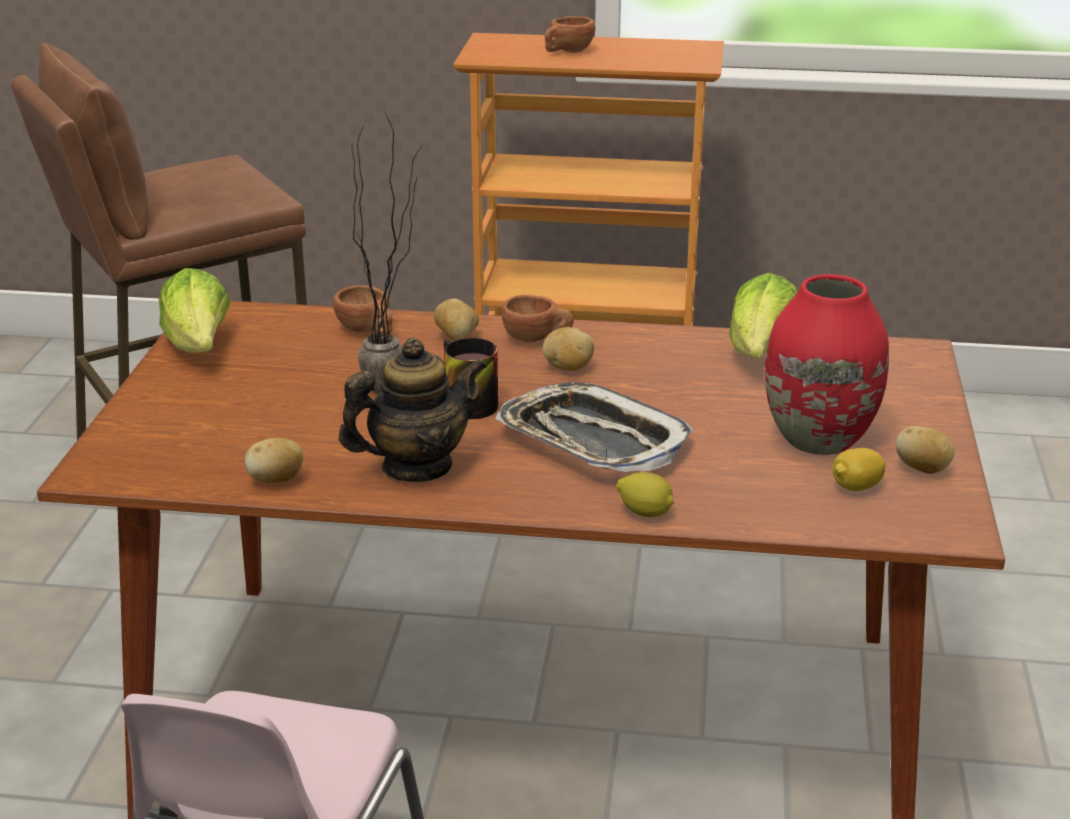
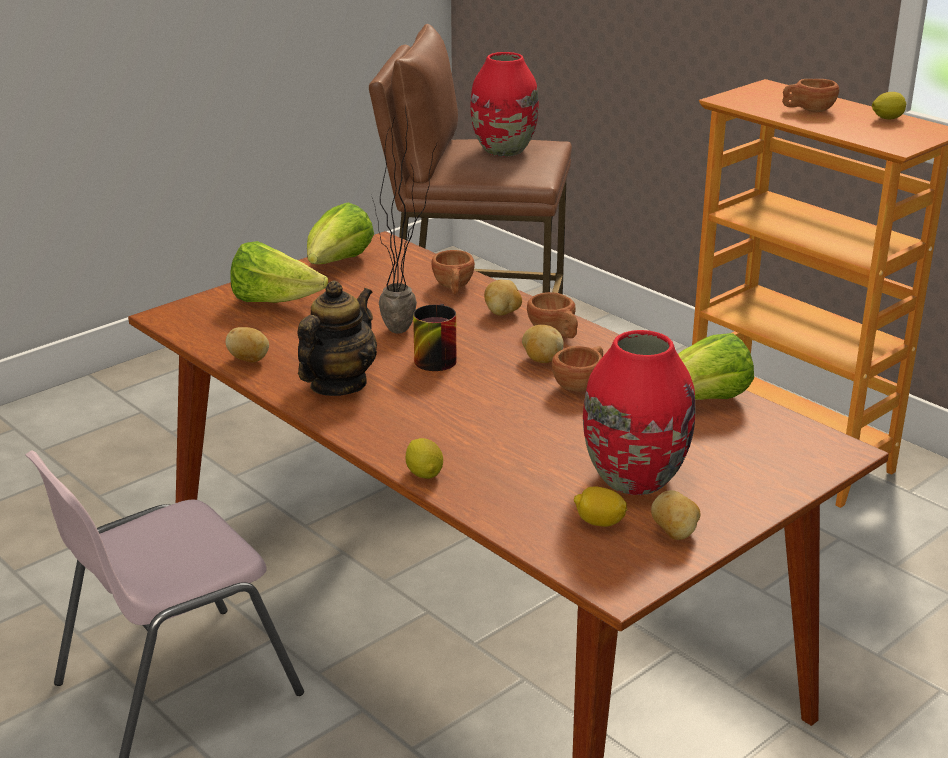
camera: 40 degrees right, 0 degrees up
teapot [338,337,487,482] -> teapot turned 75 degrees counterclockwise [297,281,377,396]
tray [495,382,694,472] -> none
none -> lettuce [231,241,328,303]
none -> red vase [471,52,539,156]
none -> brown cup [552,346,603,392]
none -> lemon [872,92,906,120]

